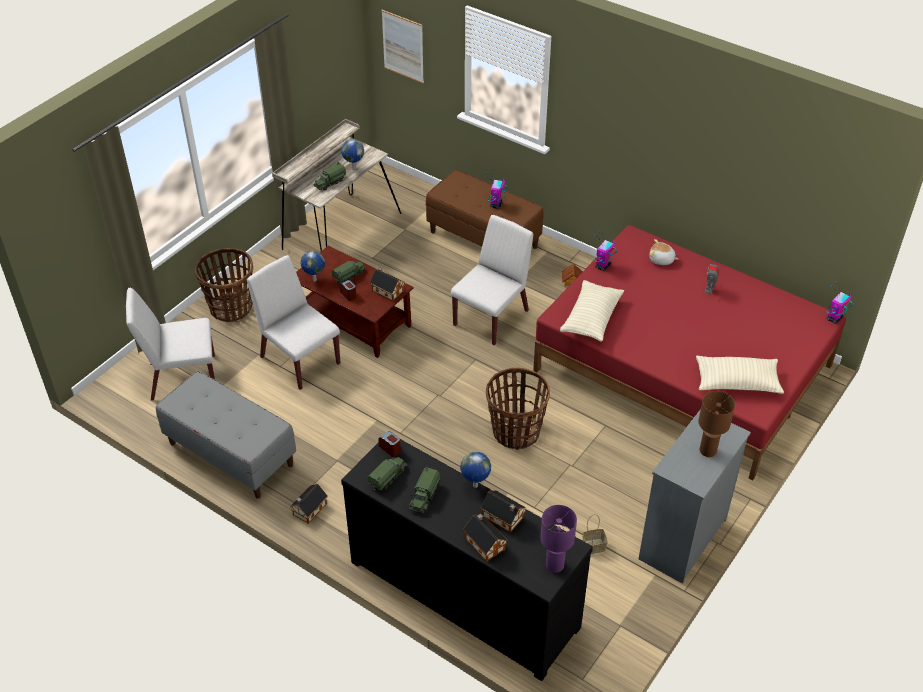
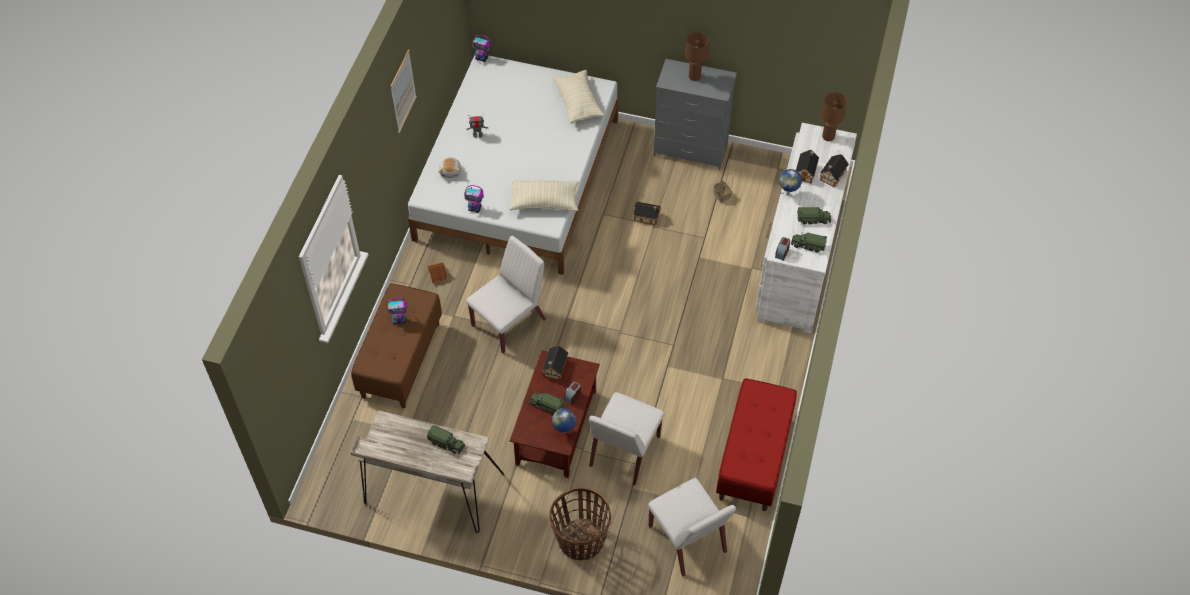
camera: 110 degrees left, 10 degrees up
grey bench [156,371,296,499] -> red bench [716,378,797,511]
toy house [290,484,327,524] -> toy house moved to [633,202,661,225]
globe [341,140,364,170] -> none
black dresser [341,439,593,681] -> white dresser [755,123,857,333]
picture [381,10,424,83] -> picture moved to [390,49,417,133]
white chair [451,215,533,346] -> white chair turned 120 degrees clockwise [466,236,546,354]
basket [486,368,550,450] -> none
red bed [533,225,846,480] -> white bed [408,55,619,275]
purple table lamp [540,505,577,573] -> brown table lamp [821,92,848,141]

